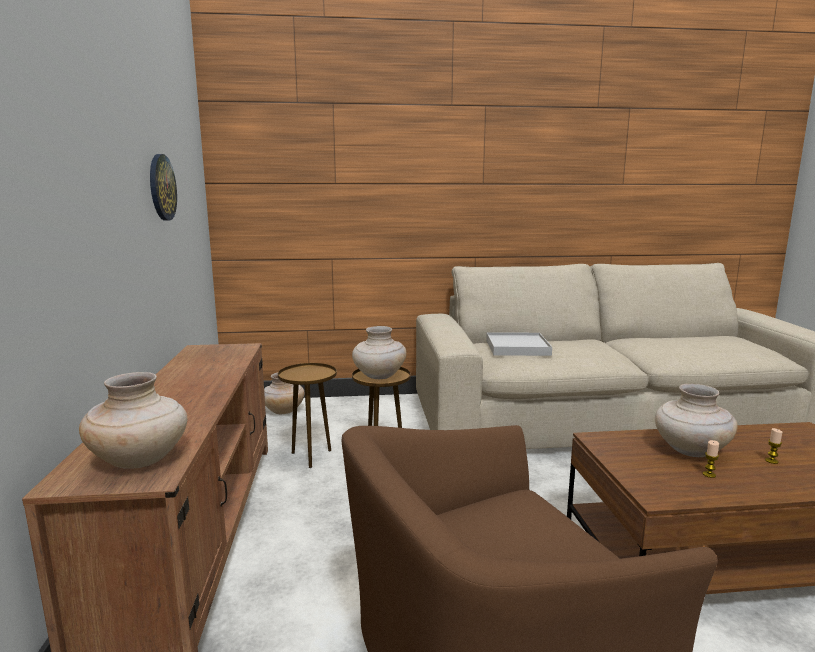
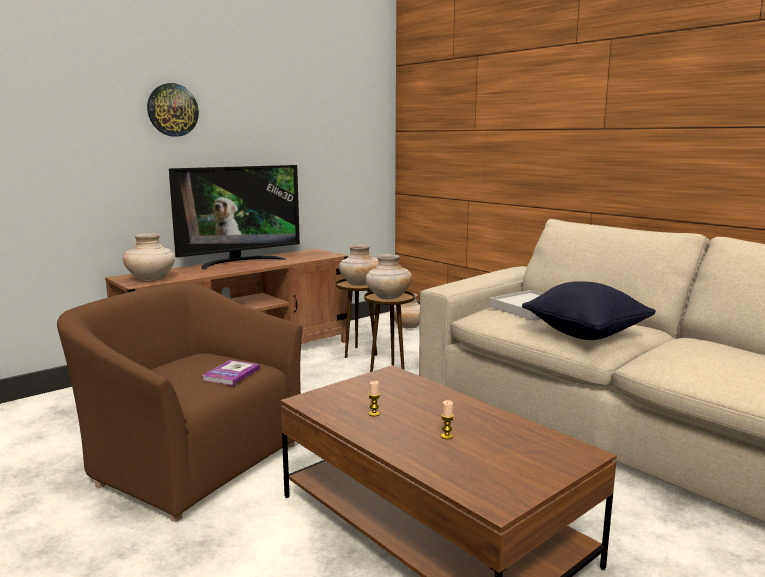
camera: 55 degrees right, 0 degrees up
wall clock [150,154,177,221] -> wall clock moved to [147,83,199,137]
beige vase [655,384,738,457] -> beige vase moved to [339,245,378,286]
none -> television [169,165,300,270]
none -> book [202,360,260,385]
none -> black pillow [522,281,656,340]

